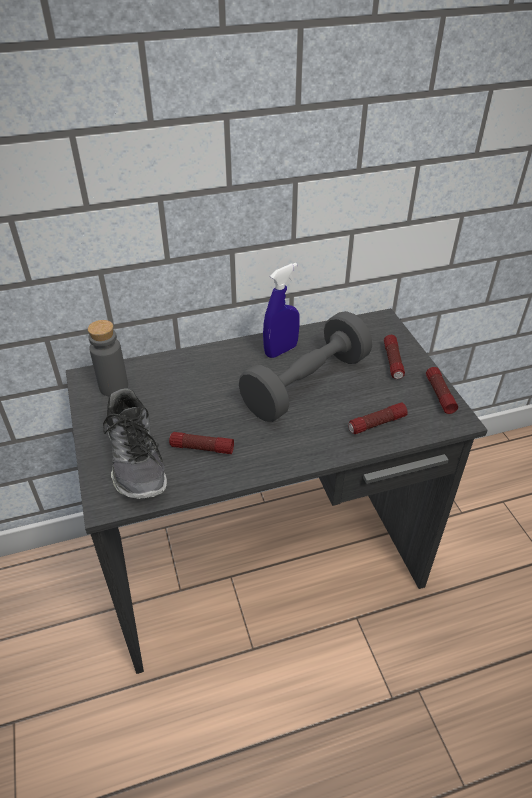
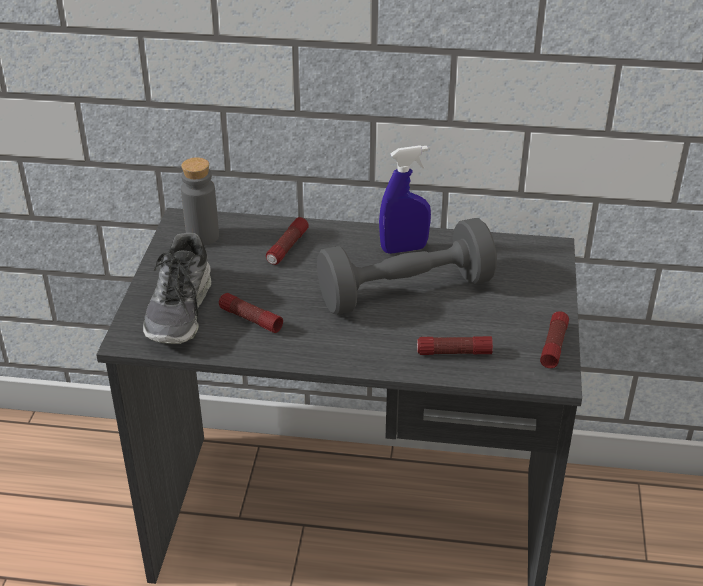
camera: 25 degrees right, 5 degrees down
flashlight [384,335,405,379] -> flashlight moved to [266,217,309,265]

